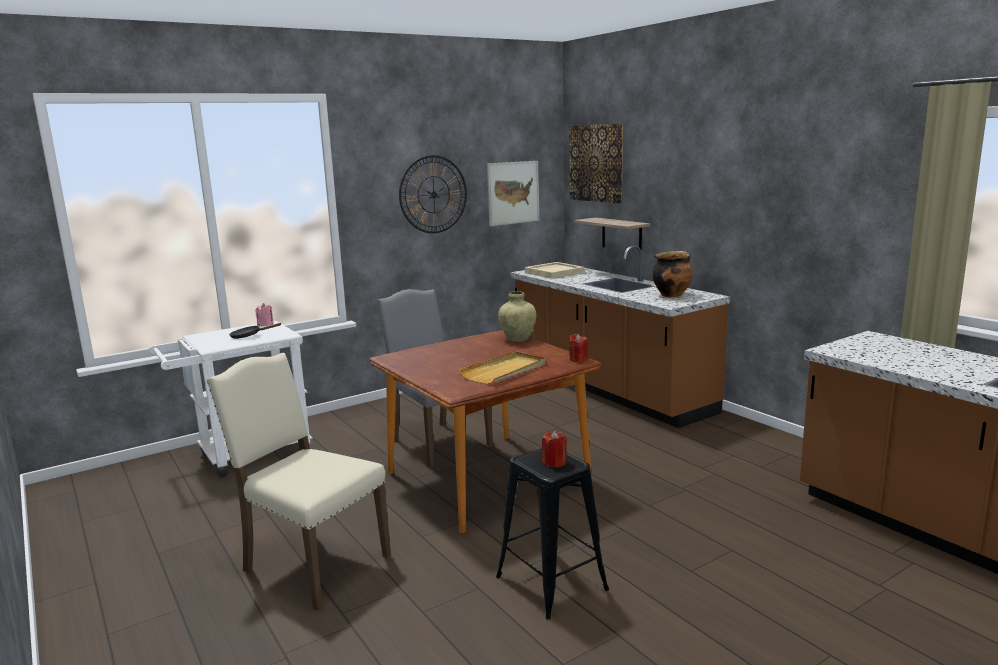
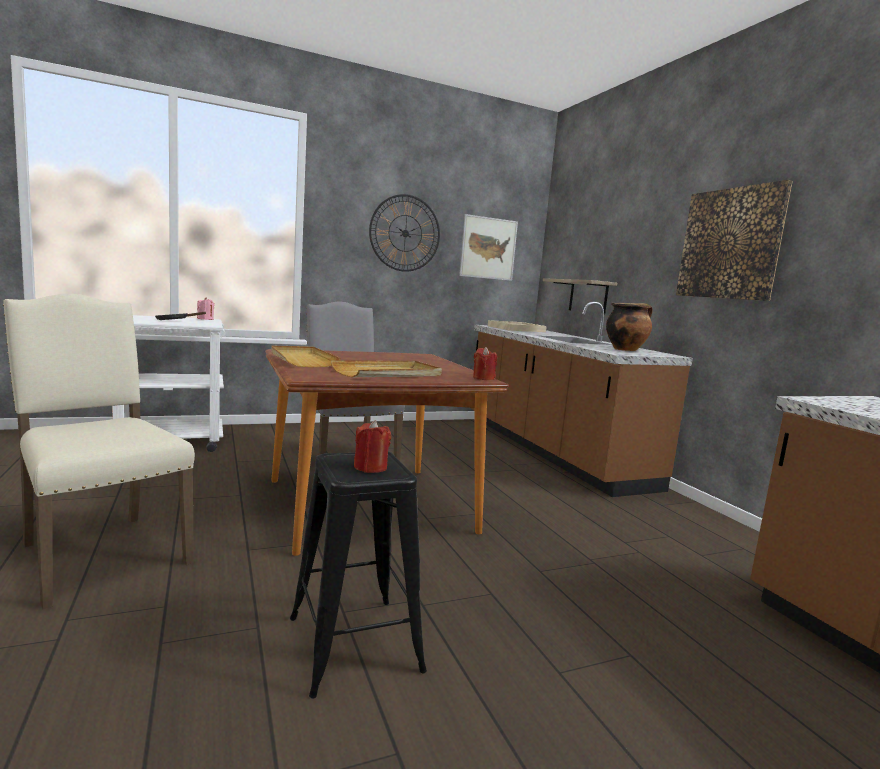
camera: 10 degrees right, 5 degrees down
beige vase [498,291,536,342] -> none
picture [569,124,623,203] -> picture moved to [676,180,793,301]
none -> beige tray [271,346,341,367]

